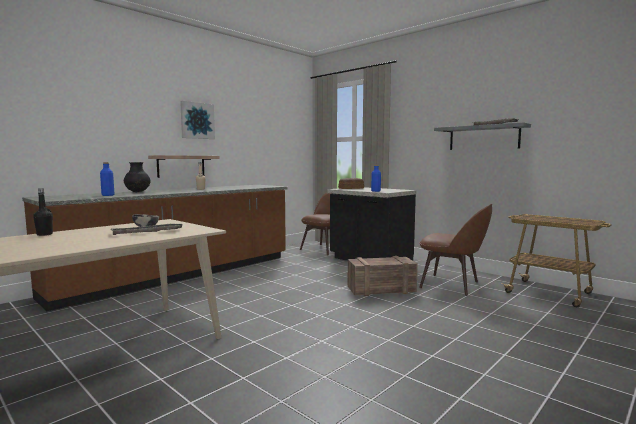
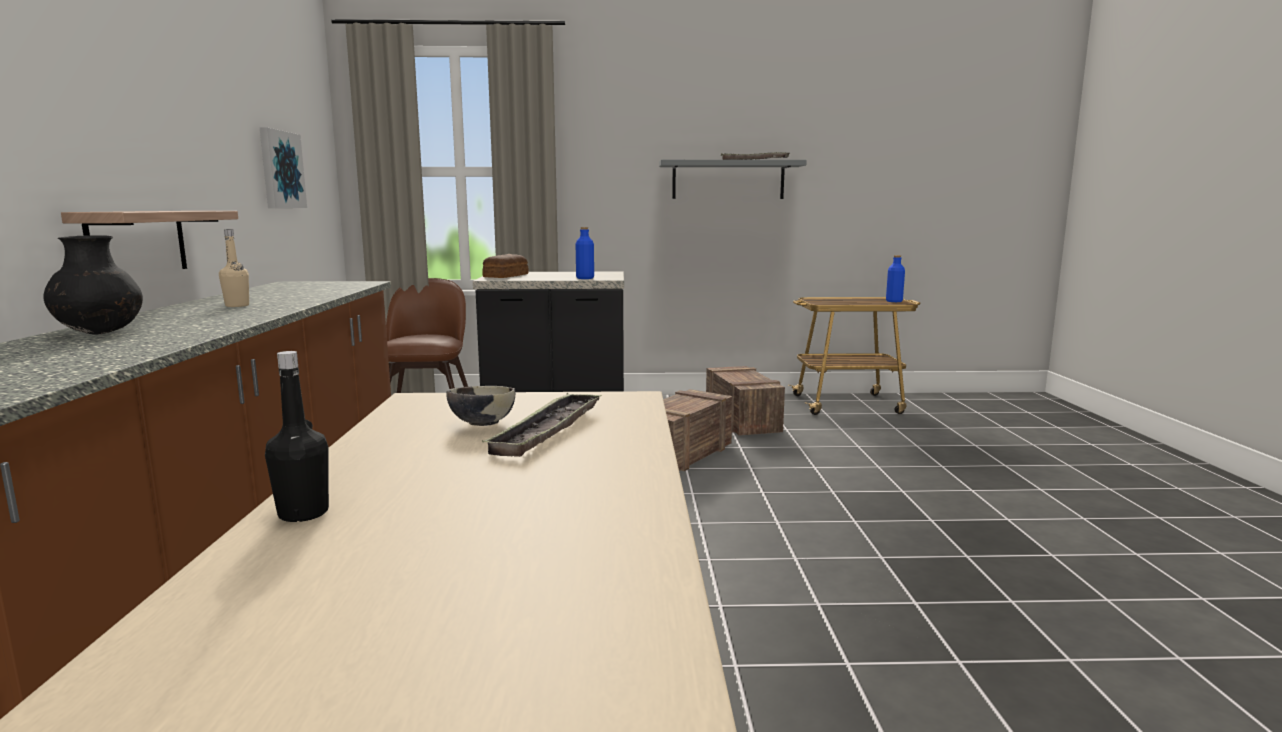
camera: 45 degrees left, 5 degrees up
blue bottle [100,162,114,196] -> blue bottle moved to [886,255,905,302]
picture [180,101,215,139] -> picture moved to [260,127,307,208]
brown chair [419,204,492,296] -> crate [706,366,785,435]

